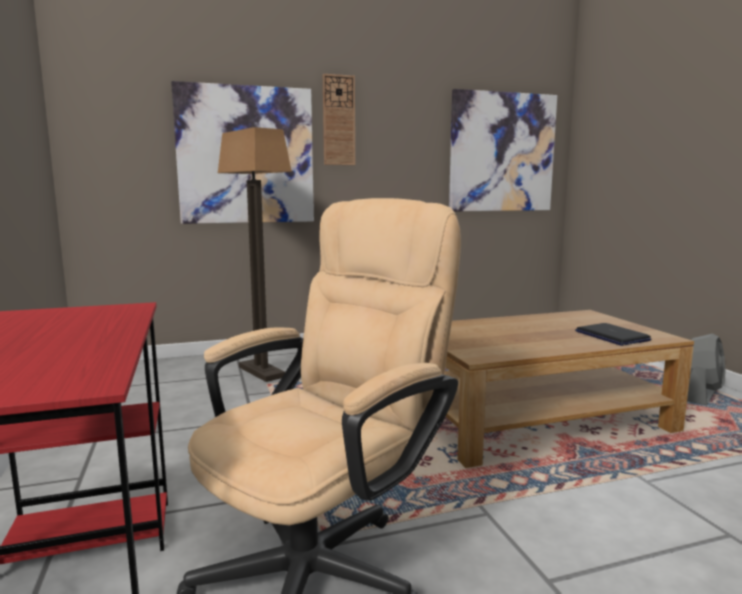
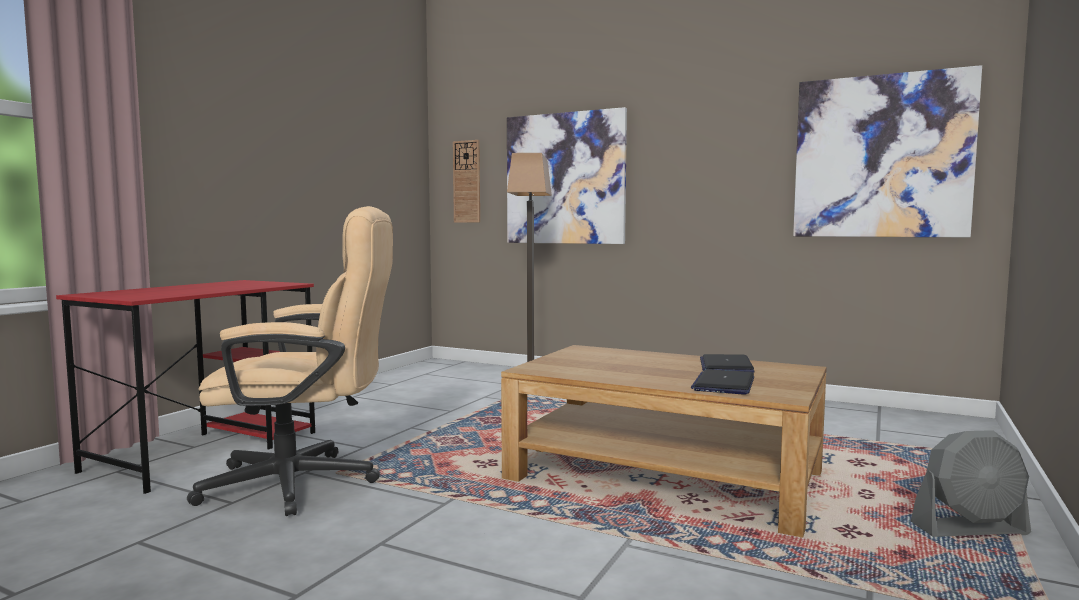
camera: 45 degrees right, 5 degrees down
wall clock [323,74,355,165] -> wall clock moved to [453,140,480,223]
none -> laptop [700,354,755,373]

